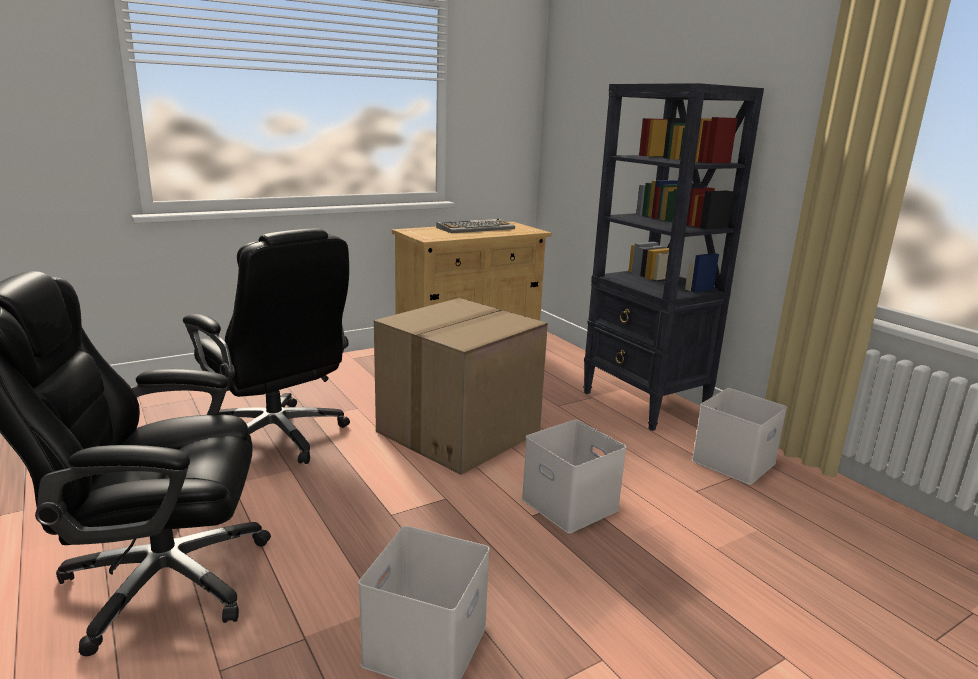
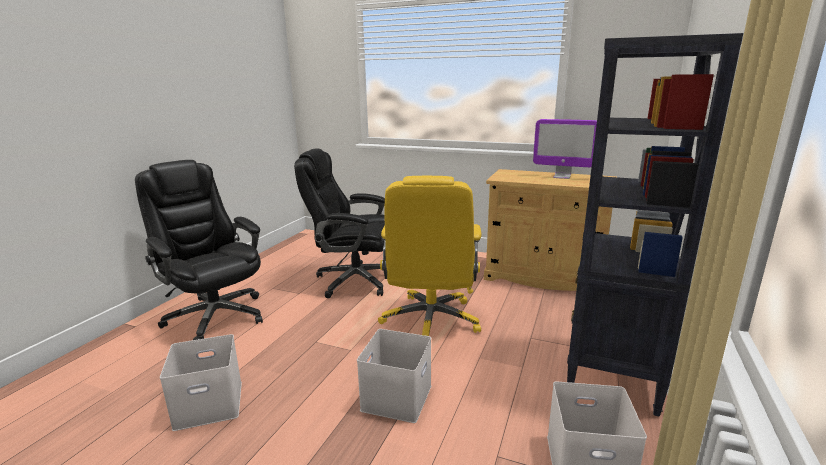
camera: 55 degrees right, 0 degrees up
black office chair [183,228,350,464] -> black office chair turned 90 degrees clockwise [294,148,385,298]
cardboard box [374,298,548,475] -> yellow office chair [378,176,481,336]
keyboard [436,219,515,233] -> monitor [533,119,597,179]

